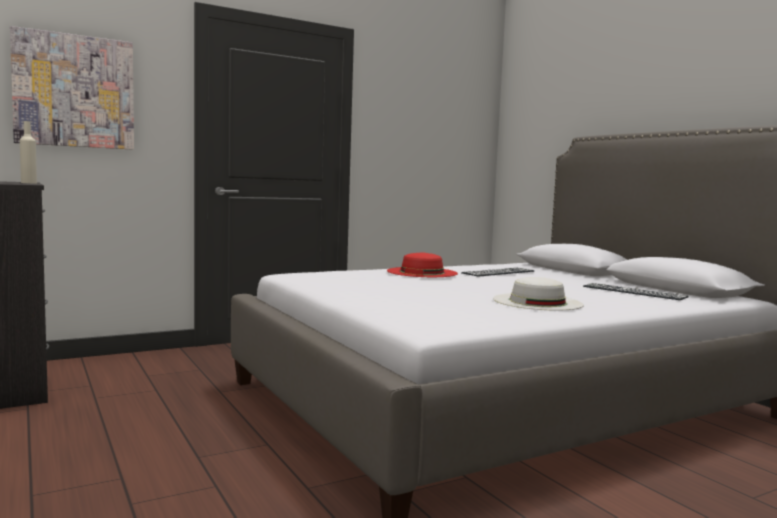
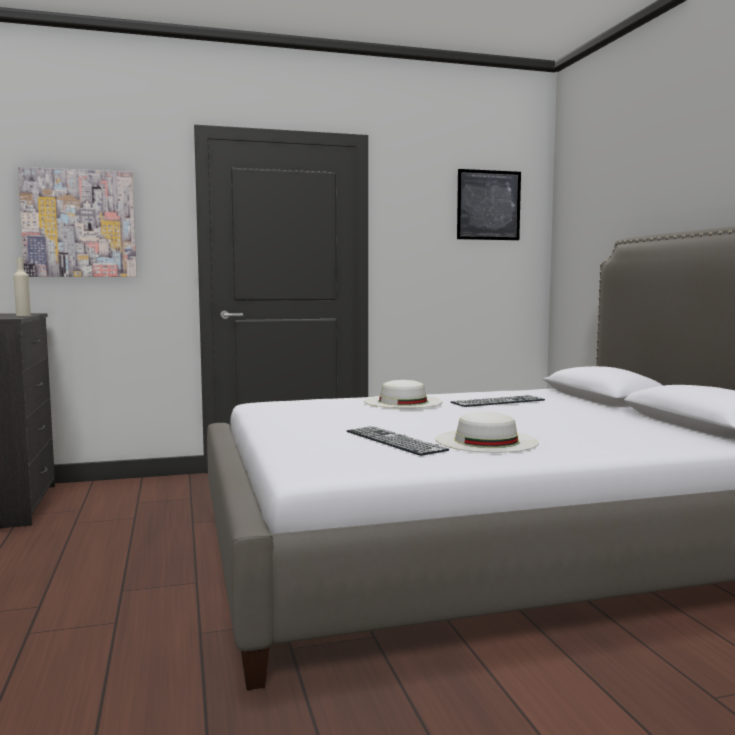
camera: 15 degrees right, 0 degrees up
red hat [387,252,458,277] -> white hat [364,380,442,408]
keyboard [583,283,689,300] -> keyboard moved to [347,426,449,456]
none -> picture [457,169,521,240]

